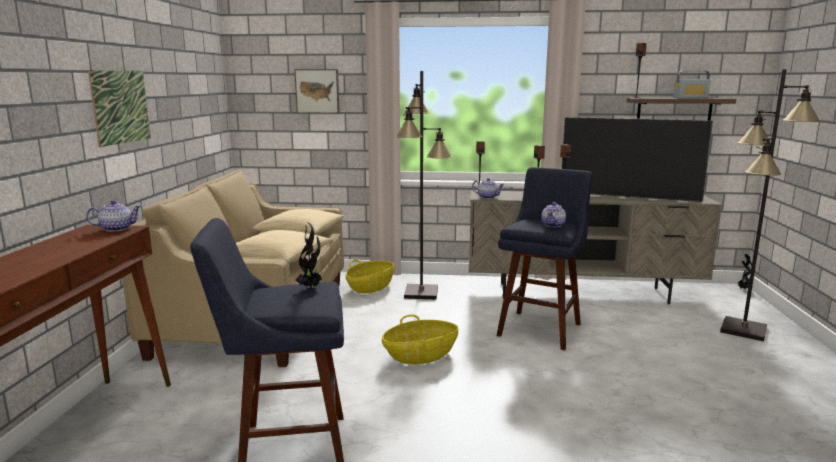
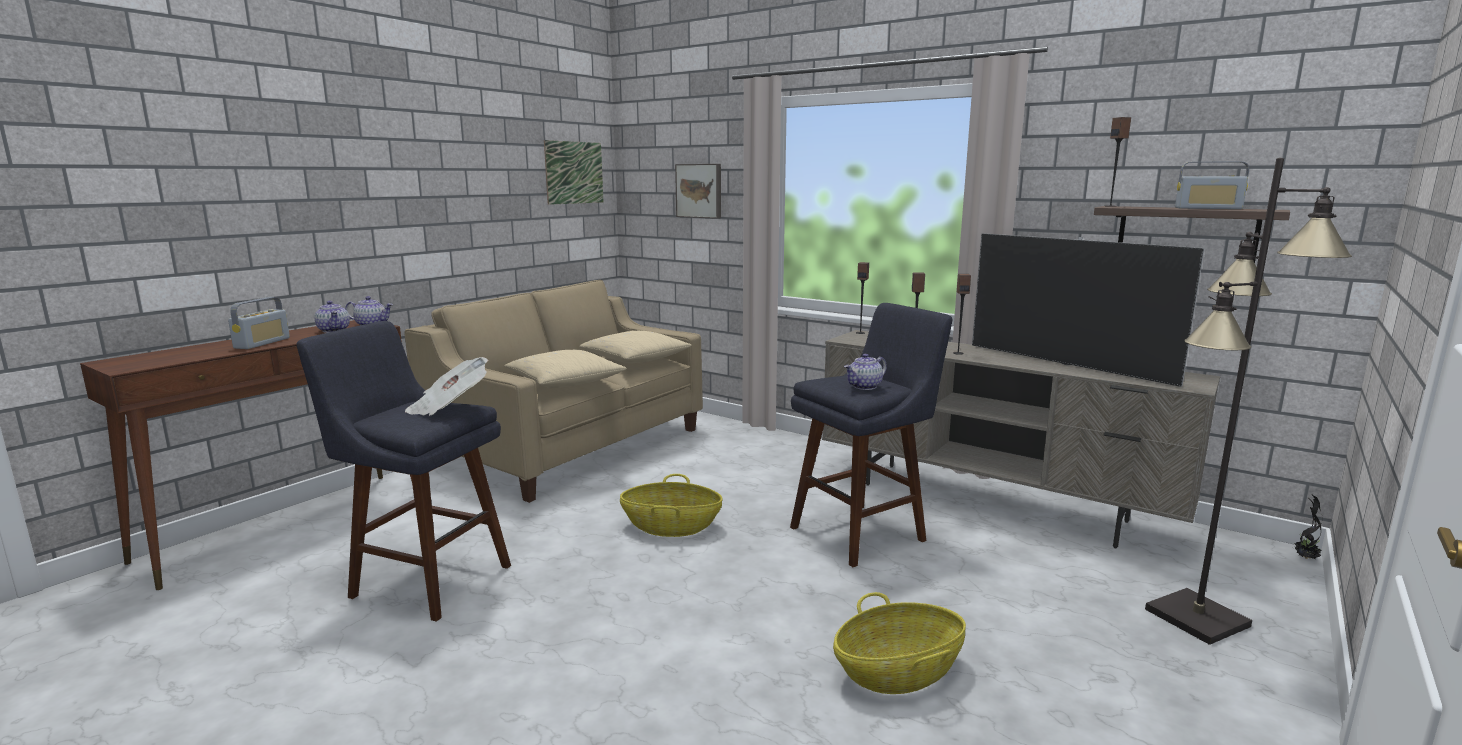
camera: 30 degrees right, 0 degrees up
picture [88,70,151,147] -> picture moved to [544,140,603,205]
potted plant [296,222,322,288] -> newspaper [405,357,489,416]
basket [346,260,394,294] -> basket moved to [833,592,966,694]
black floor lamp [396,71,452,300] -> none
teapot [472,178,505,199] -> teapot moved to [314,301,350,333]
none -> radio [228,297,290,349]

